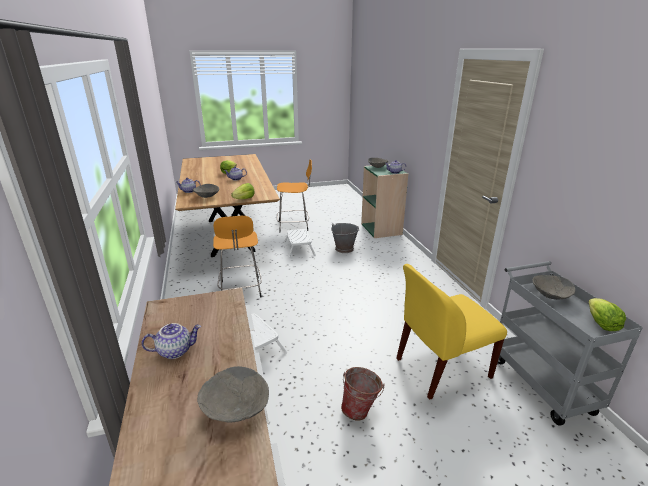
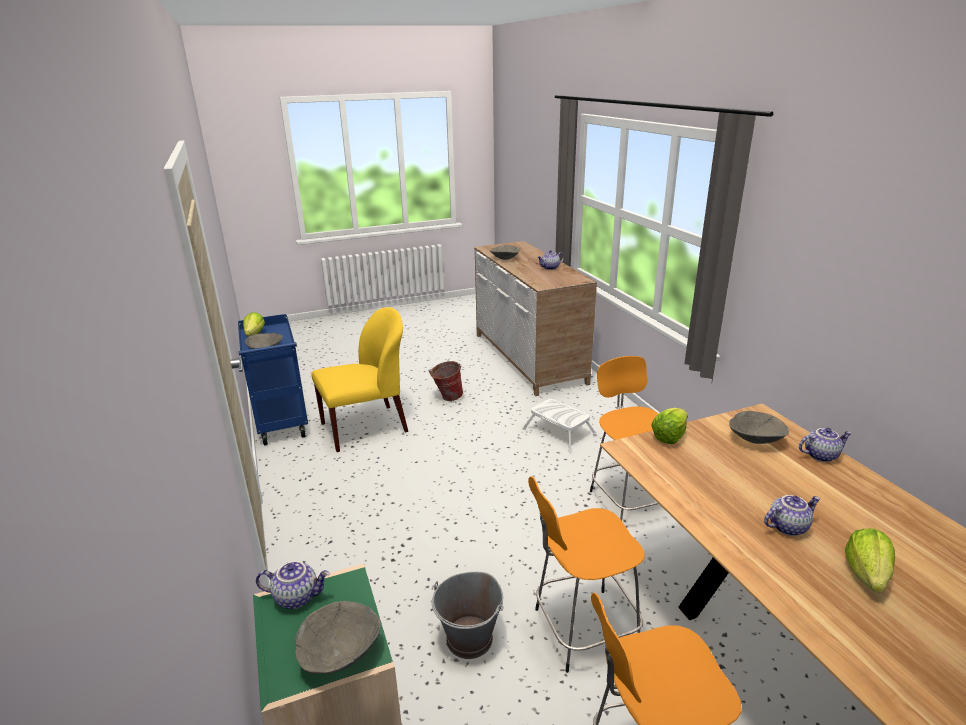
camera: 175 degrees right, 0 degrees up
white step ladder [284,229,316,259] -> orange stool [528,476,645,673]
grey cart [498,261,643,425] -> blue cart [238,314,308,445]

